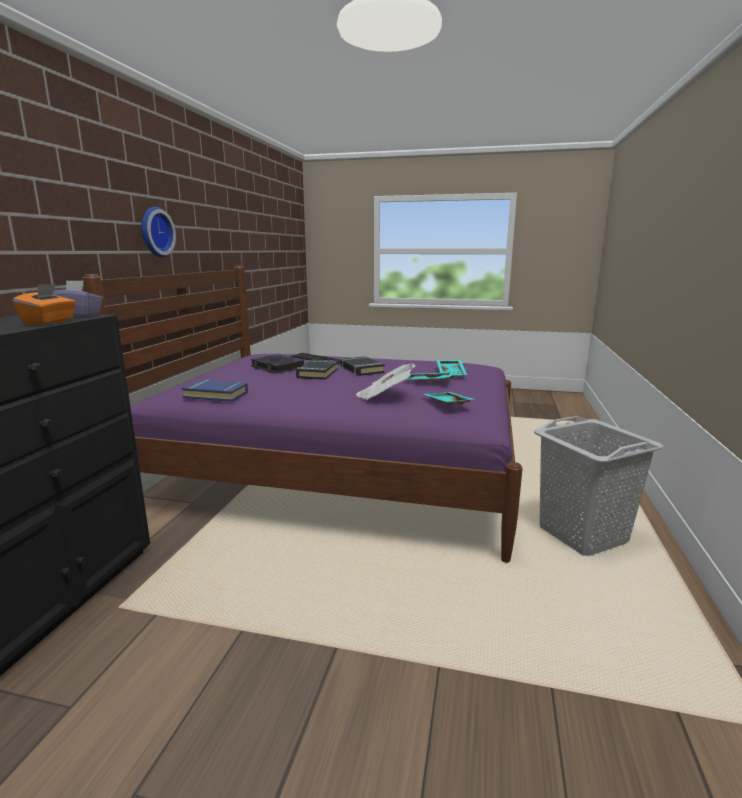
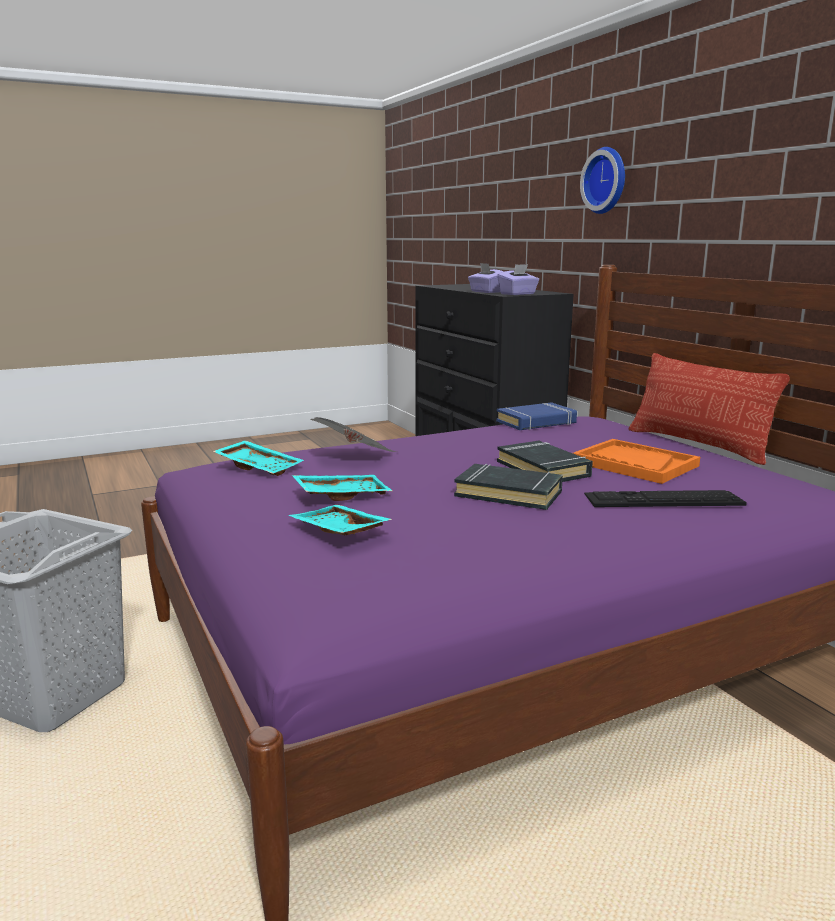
camera: 140 degrees right, 0 degrees up
orange tissue box [12,283,76,325] -> purple tissue box [468,263,504,293]
wall clock [141,207,176,257] -> wall clock moved to [580,147,625,214]
book [250,354,304,373] -> orange tray [573,439,700,484]
none -> pillow [629,353,790,465]

